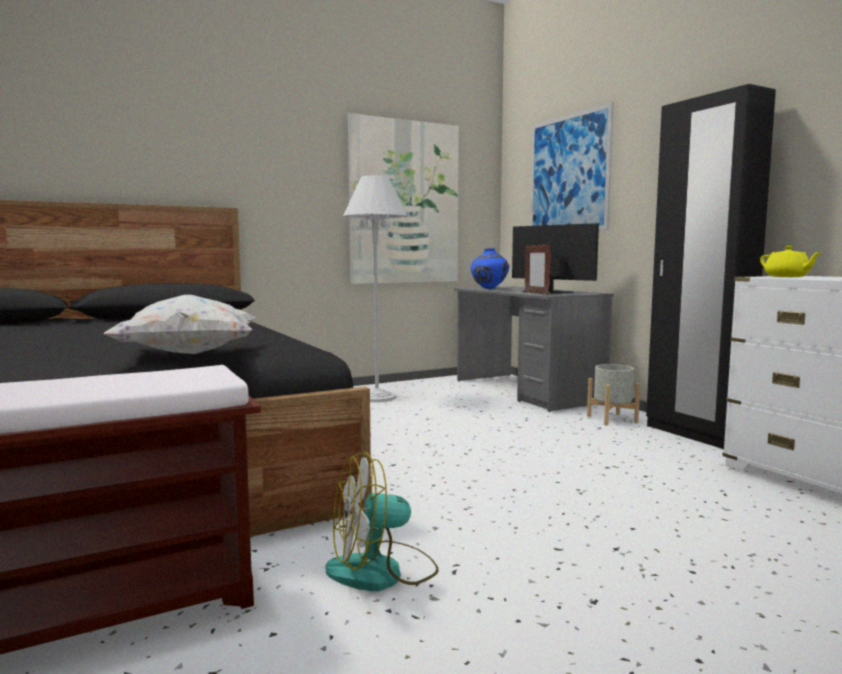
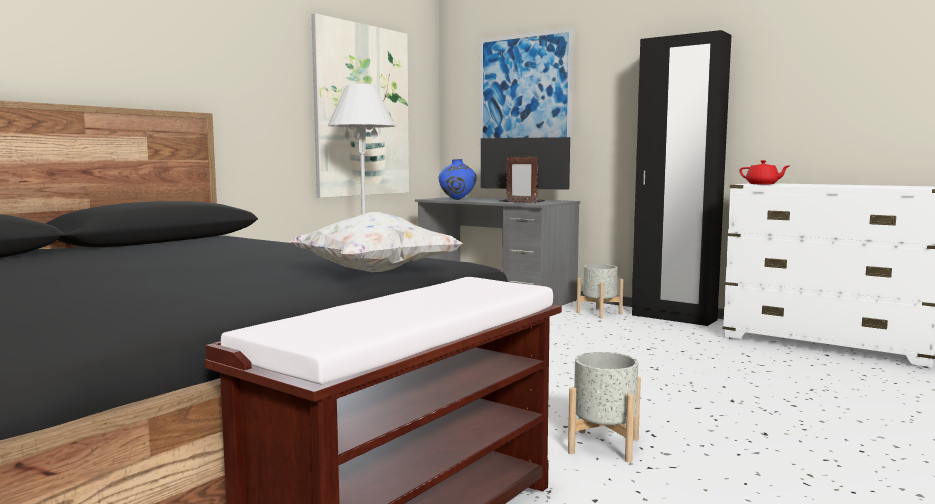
camera: 25 degrees left, 0 degrees up
fan [325,452,439,591] -> grey planter [568,352,641,463]
yellow teapot [760,246,822,277] -> red teapot [739,160,789,184]

